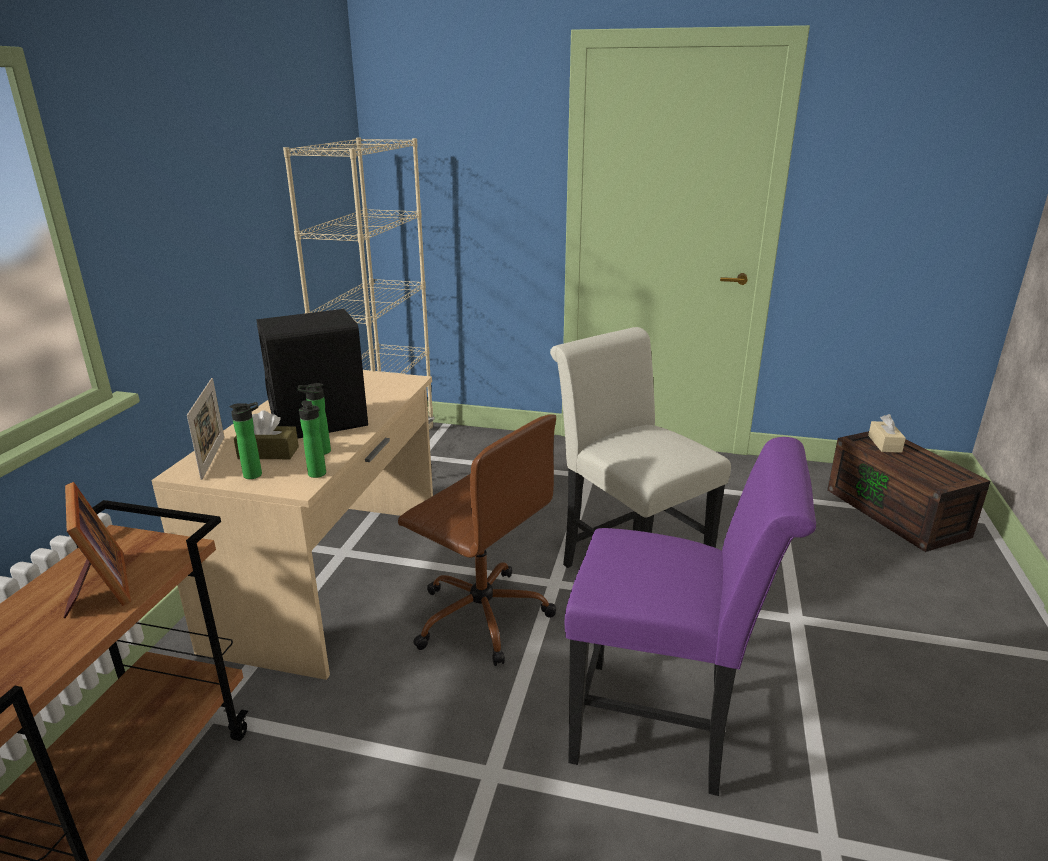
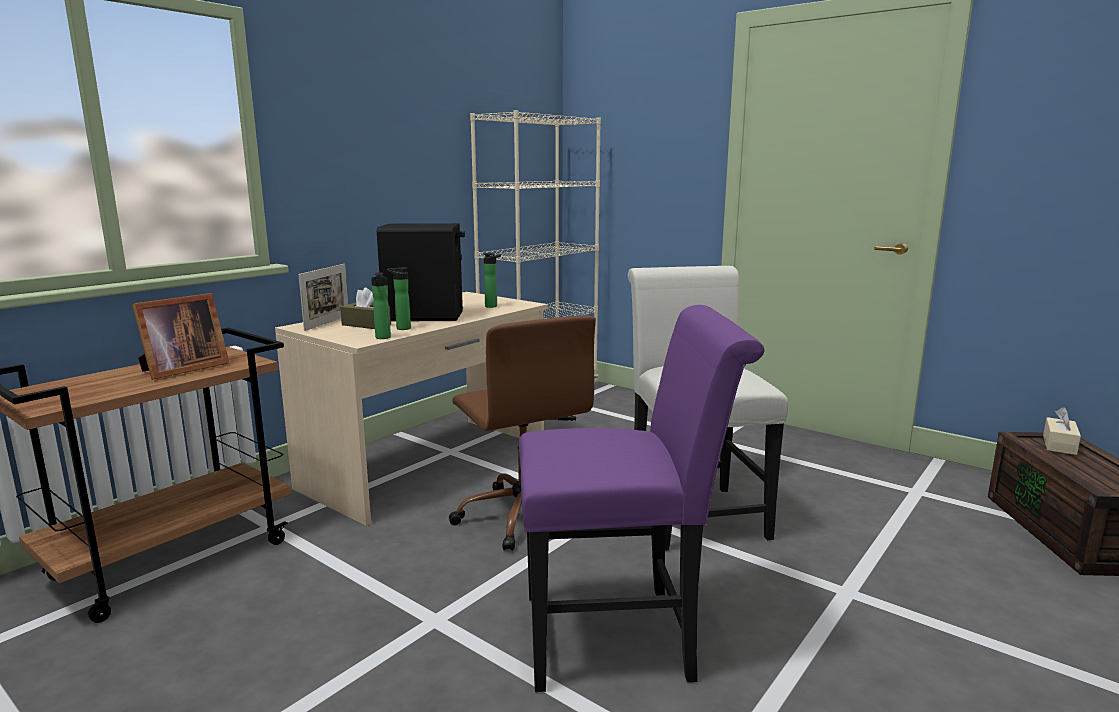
camera: 25 degrees right, 10 degrees down
picture frame [64,482,131,618] -> picture frame turned 45 degrees clockwise [132,293,229,380]
bottle [230,402,262,479] -> bottle moved to [484,253,501,308]
purple chair [565,437,816,796] -> purple chair turned 45 degrees counterclockwise [519,305,764,692]

